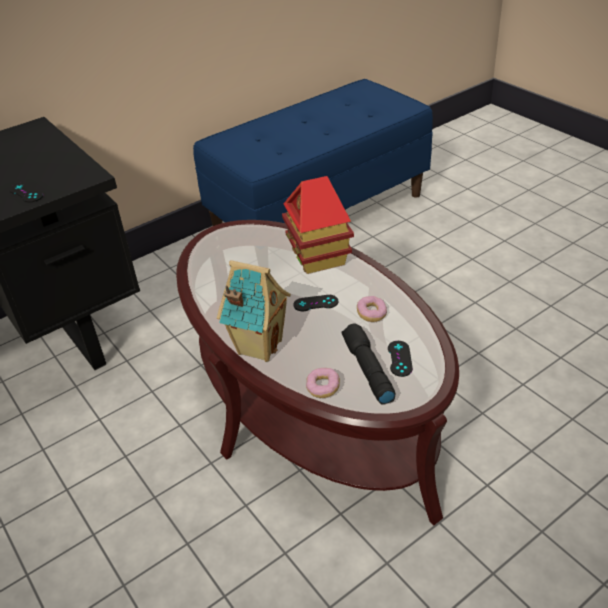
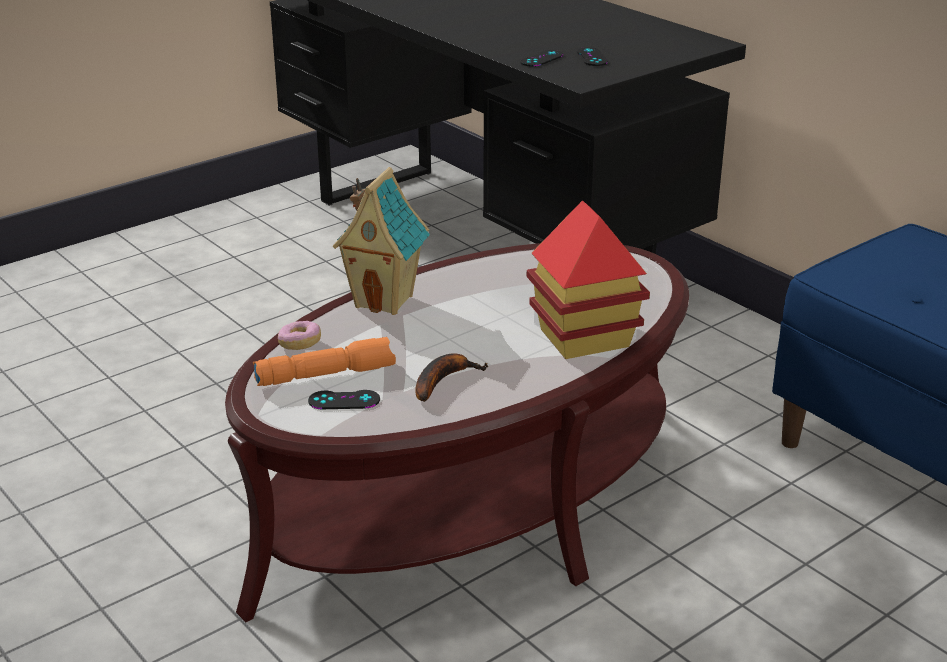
camera: 85 degrees right, 10 degrees down
black game controller [294,295,338,311] -> black game controller moved to [577,47,608,66]
black flashlight [342,323,395,405] -> orange flashlight [253,337,396,386]
donut [357,296,387,322] -> banana [415,353,488,402]

